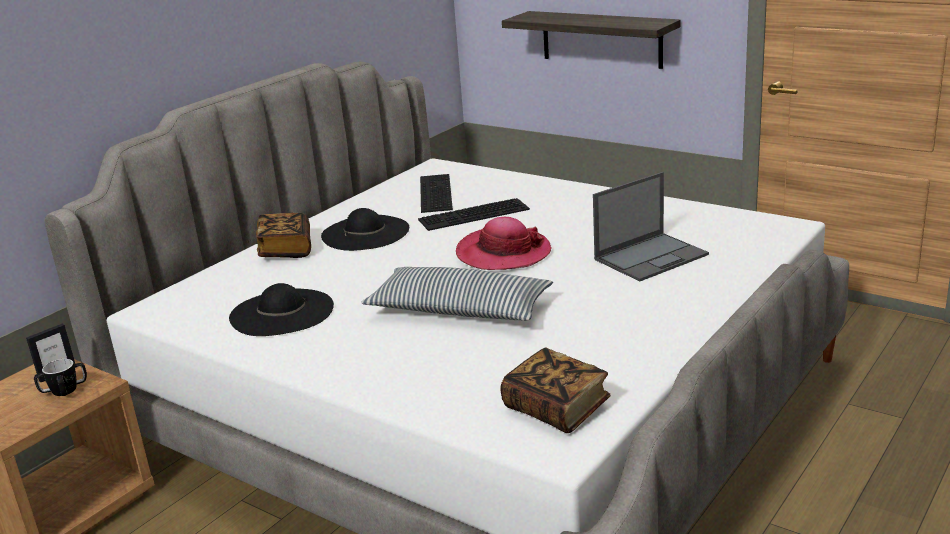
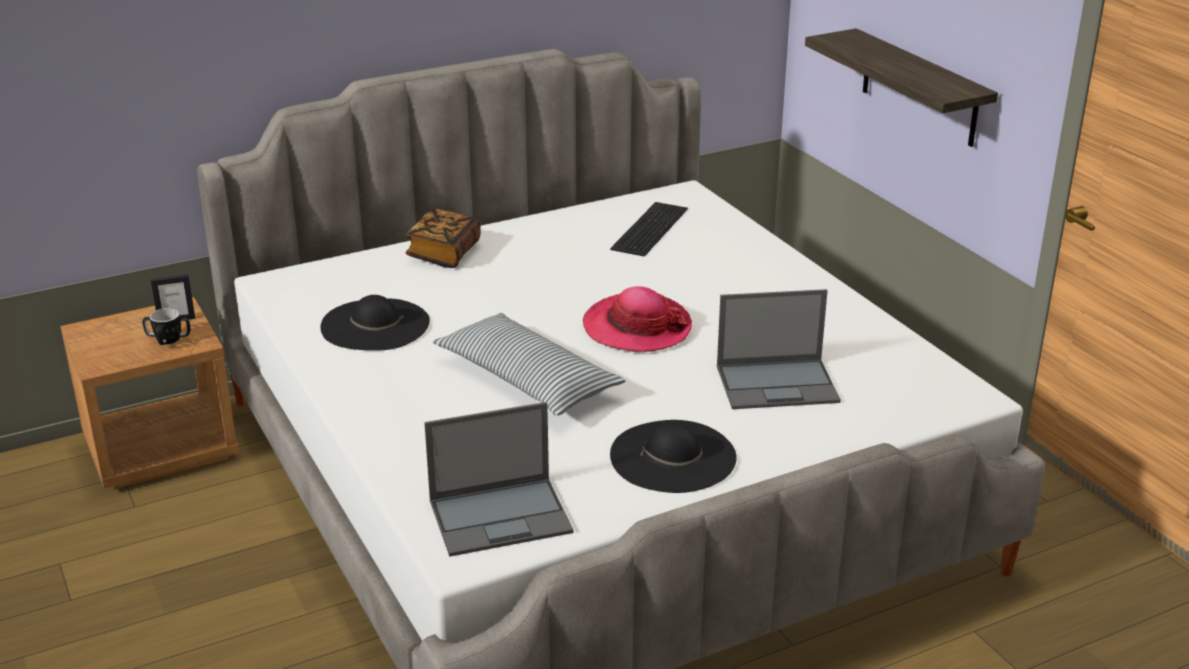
camera: 25 degrees right, 5 degrees up
black hat [321,208,409,251] -> black hat moved to [610,420,737,493]
keyboard [418,198,530,231] -> none
book [500,348,611,433] -> laptop [424,402,574,557]

